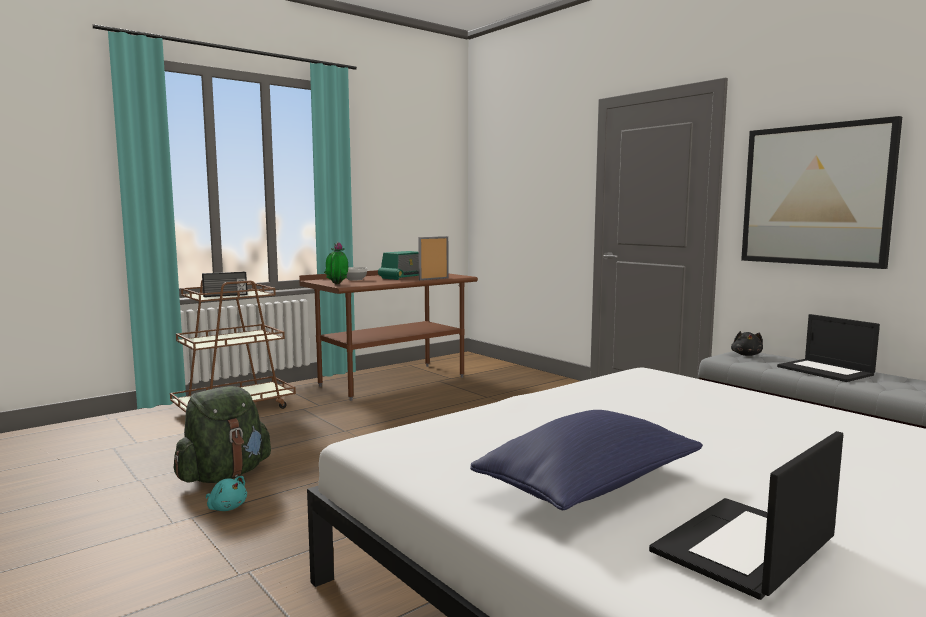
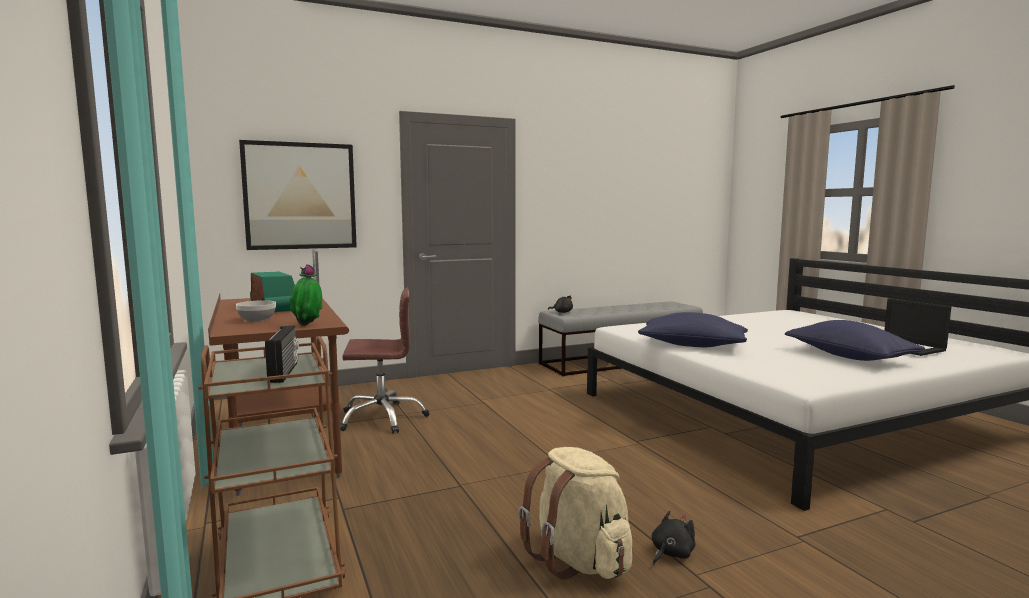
camera: 75 degrees left, 0 degrees up
green backpack [174,386,271,483] -> beige backpack [518,447,632,580]
turquoise plush toy [206,476,247,511] -> black plush toy [652,511,696,565]
picture [741,116,902,269] -> picture moved to [239,140,357,250]
laptop [777,314,880,382] -> none
none -> brown office chair [340,288,430,434]
none -> blue pillow [638,312,748,347]

